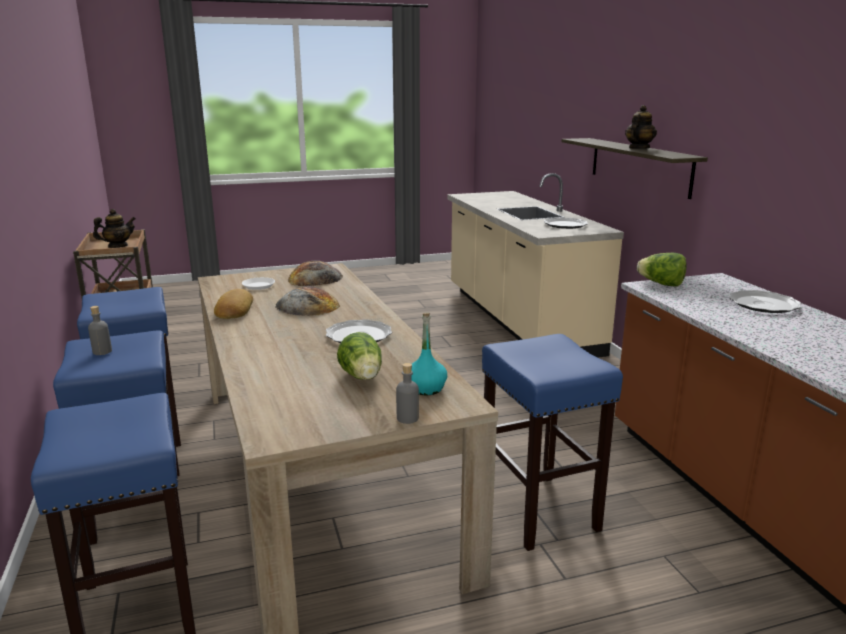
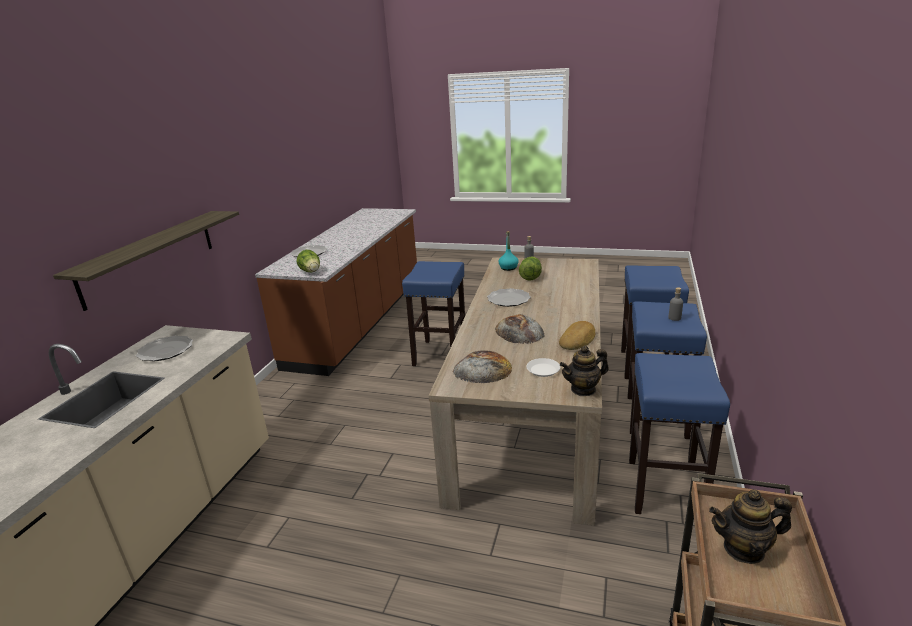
camera: 145 degrees left, 5 degrees up
teapot [625,105,657,149] -> teapot moved to [560,346,609,396]

